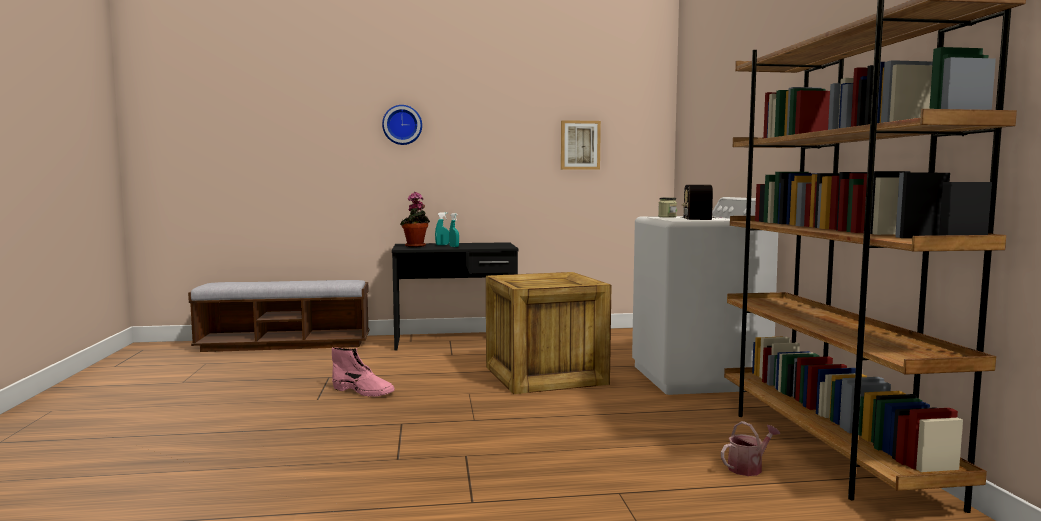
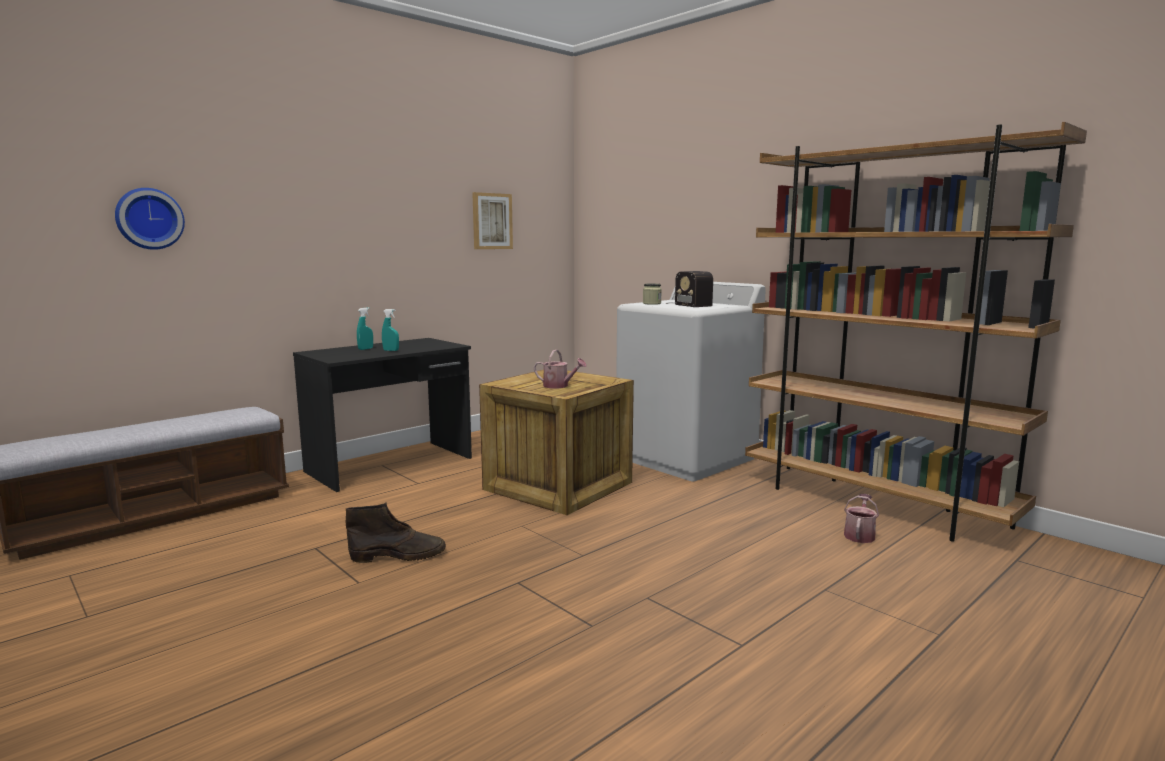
camera: 35 degrees left, 5 degrees up
pink boot [332,347,395,397] -> brown boot [346,503,446,563]
wall clock [382,105,422,145] -> wall clock moved to [115,188,185,250]
potted plant [400,192,430,247] -> none
none -> watering can [534,349,587,389]

